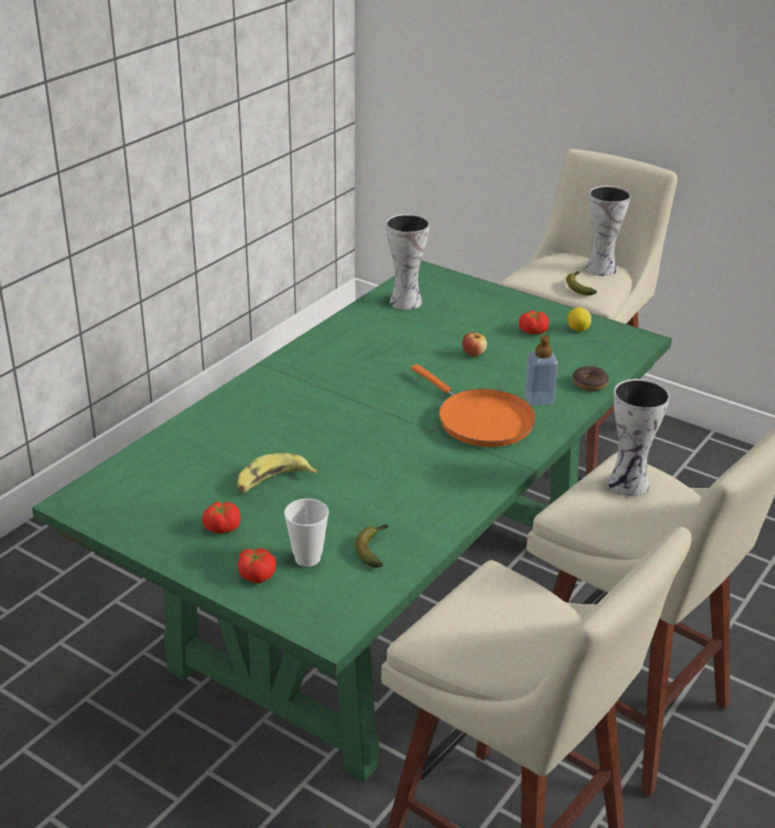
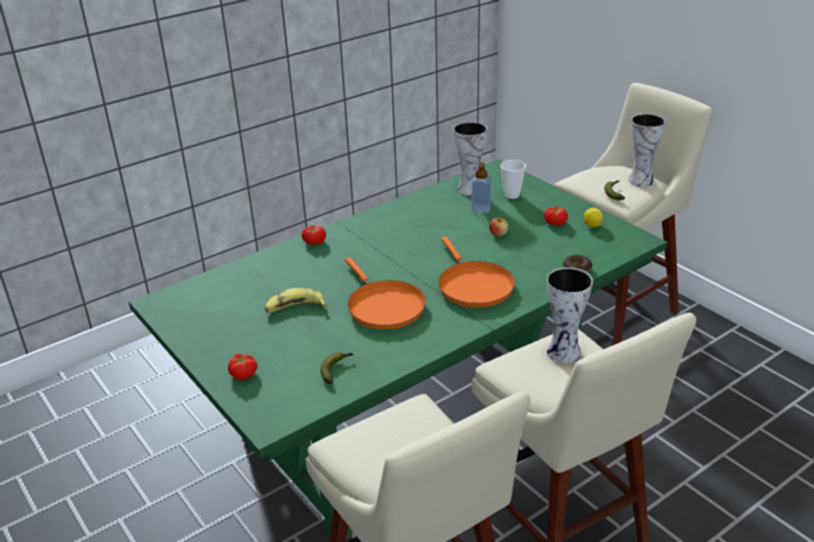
camera: 20 degrees right, 0 degrees up
tomato [202,502,241,534] -> tomato moved to [302,225,326,245]
cup [284,499,329,567] -> cup moved to [501,160,526,199]
soap dispenser [525,335,558,406] -> soap dispenser moved to [471,162,491,213]
none -> orange frying pan [345,257,426,329]

